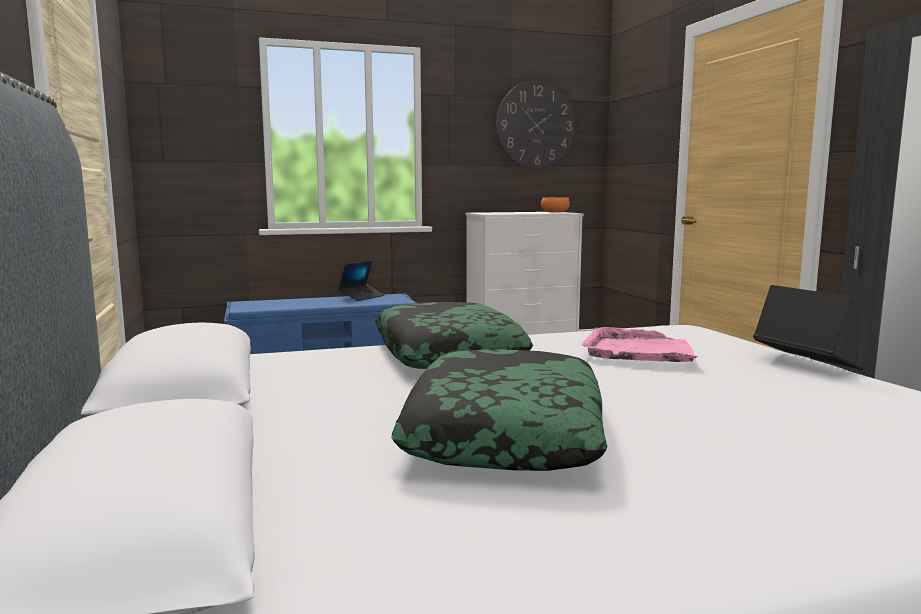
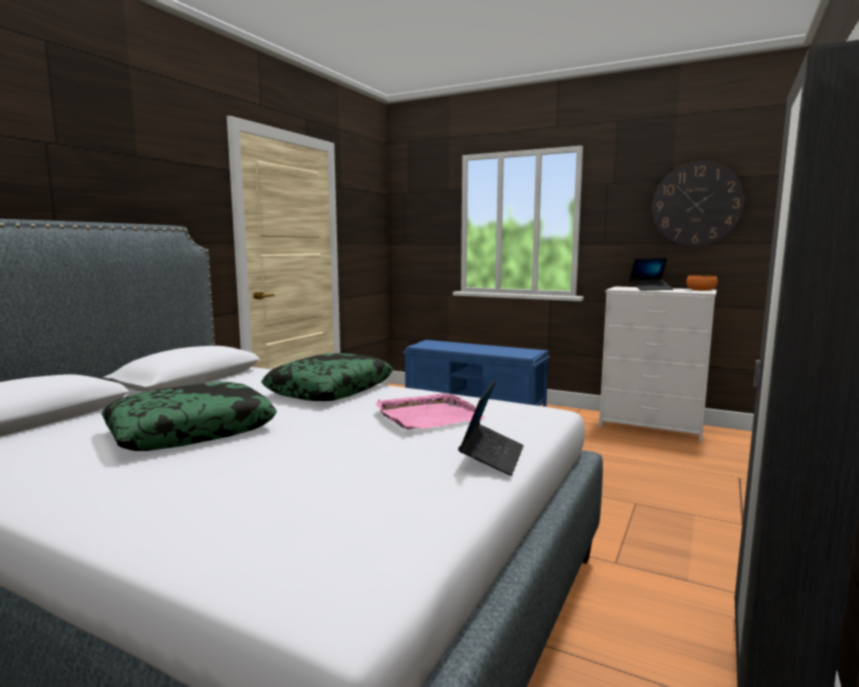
camera: 45 degrees right, 0 degrees up
laptop [338,261,384,301] -> laptop moved to [629,258,674,290]

